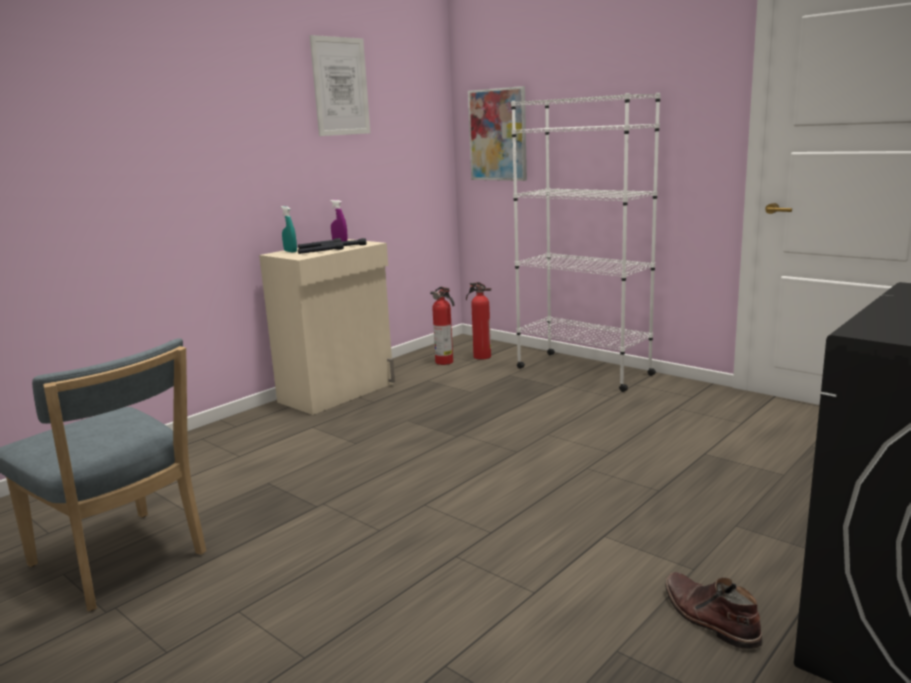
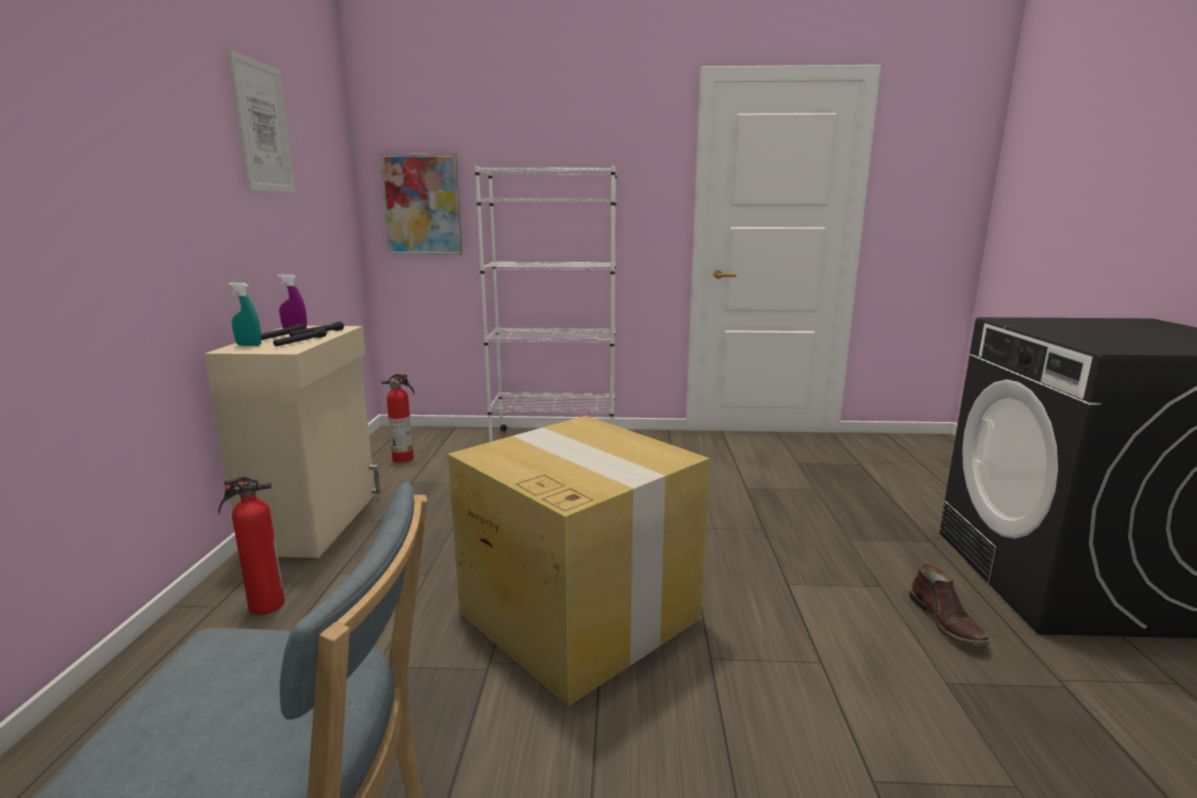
camera: 40 degrees left, 0 degrees up
fire extinguisher [466,282,491,360] -> fire extinguisher moved to [219,477,285,615]
brown boot [665,572,763,650] -> brown boot turned 120 degrees counterclockwise [909,564,990,646]
none -> cardboard box [448,416,710,707]

